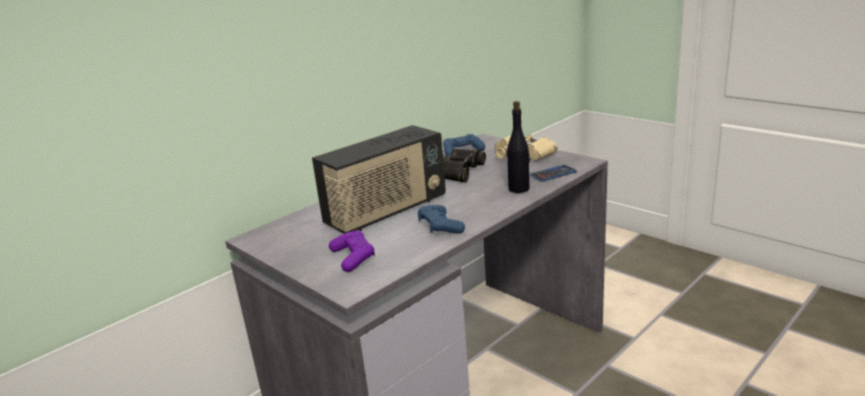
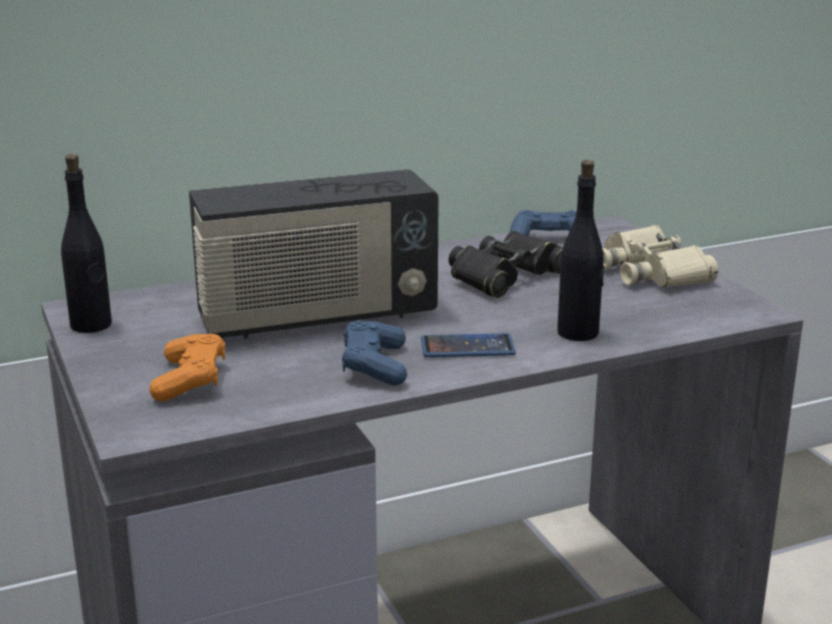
camera: 20 degrees right, 0 degrees up
purple game controller [329,230,375,272] -> orange game controller [149,334,225,401]
phone [530,165,577,182] -> phone moved to [421,333,516,357]
none -> black bottle [61,154,112,333]

